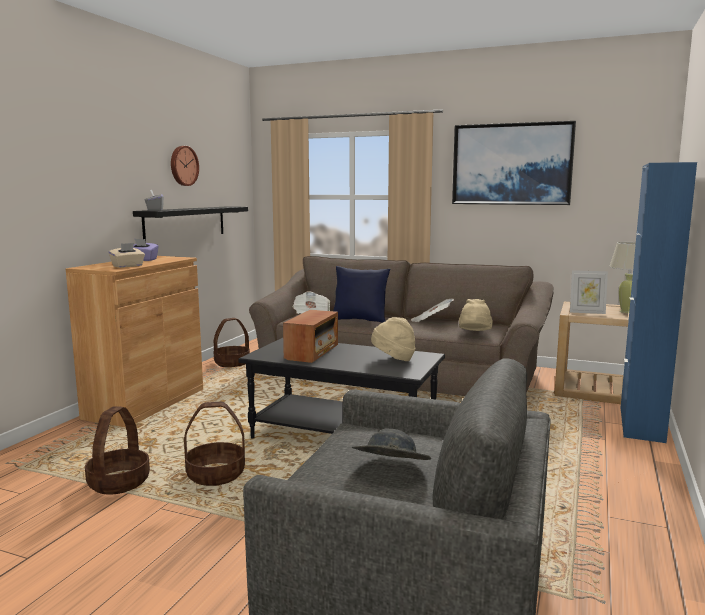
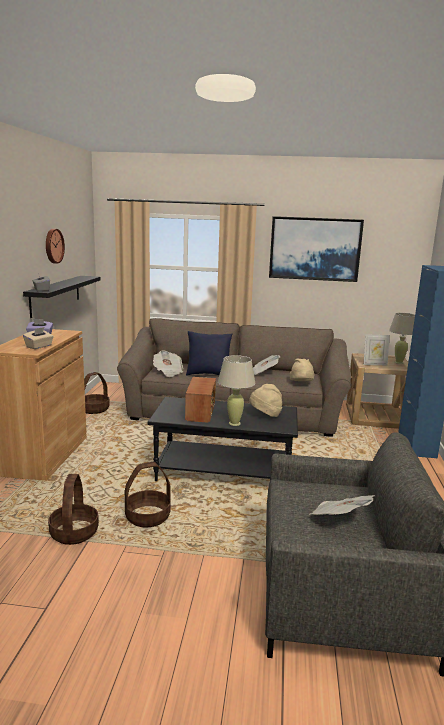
camera: 15 degrees left, 5 degrees up
grey hat [352,429,431,460] -> newspaper [309,495,375,515]
none -> beige table lamp [218,355,255,426]

